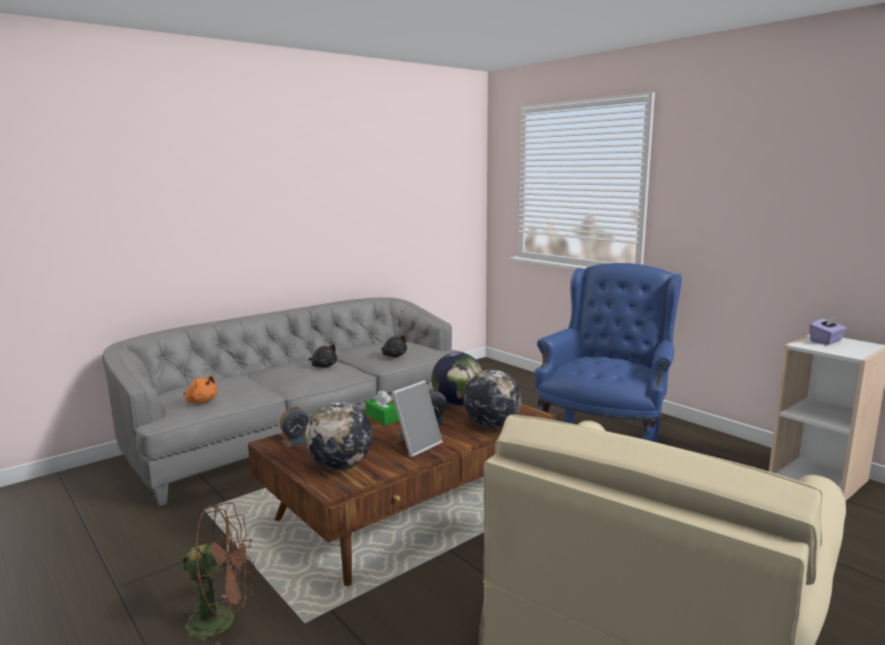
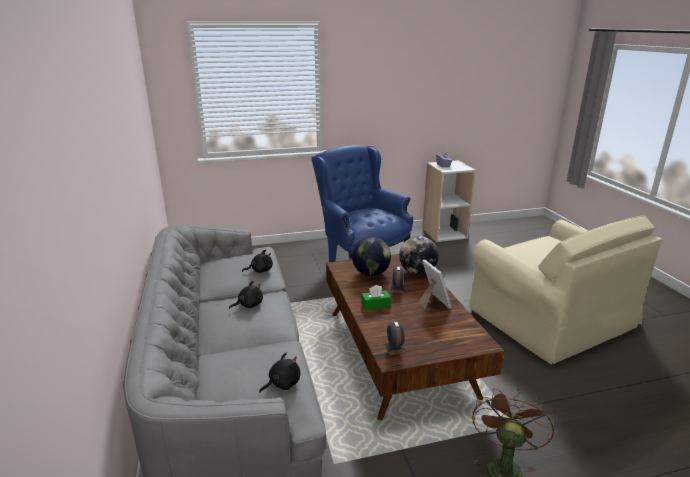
camera: 65 degrees left, 10 degrees up
orange plush toy [183,376,217,403] -> black plush toy [259,353,301,393]
globe [305,402,373,470] -> none

